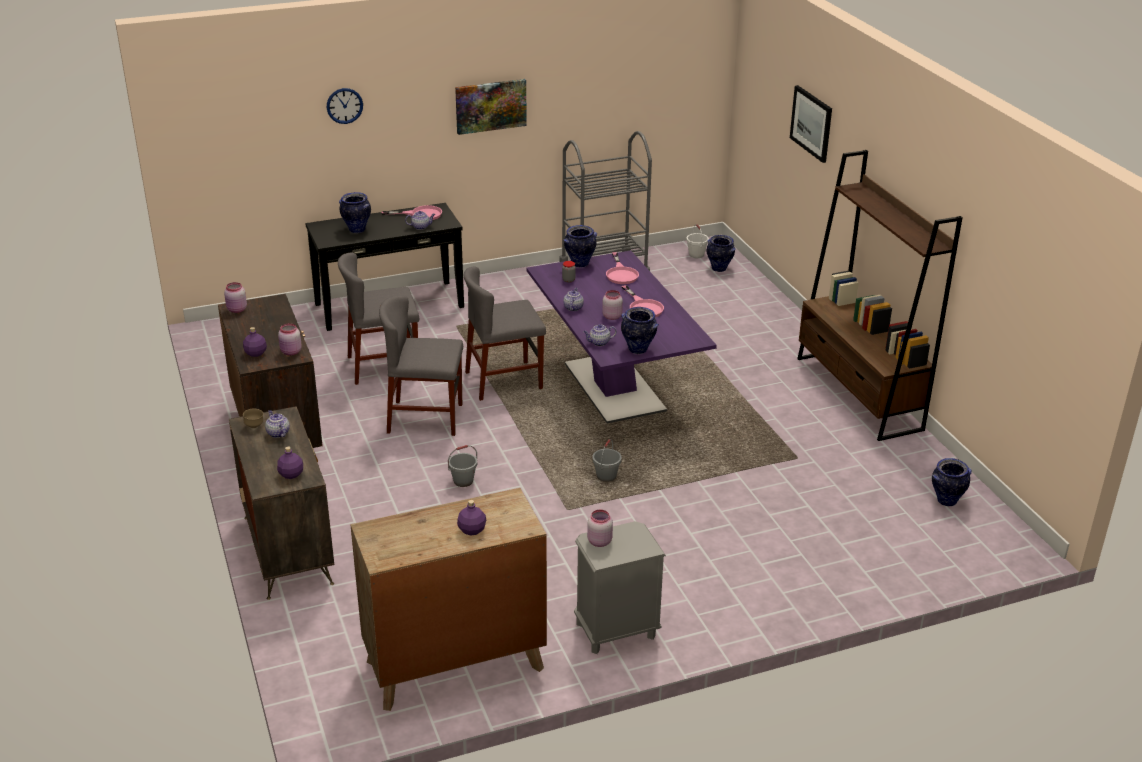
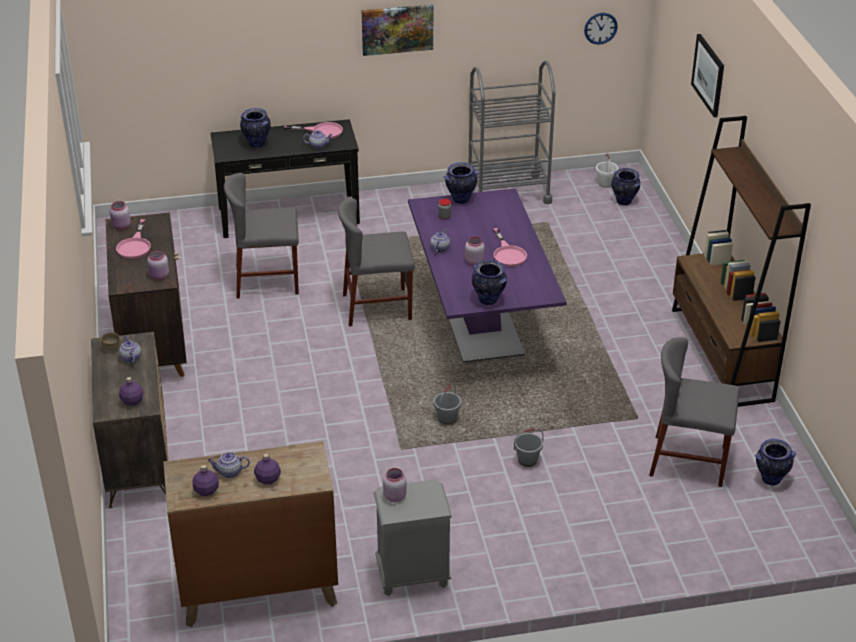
camera: 10 degrees right, 5 degrees up
purple bottle [243,327,267,357] -> purple bottle moved to [193,465,219,496]
wall clock [327,88,363,124] -> wall clock moved to [584,13,618,45]
grey chair [379,295,463,436] -> grey chair moved to [649,337,739,487]
grey bucket [448,445,477,487] -> grey bucket moved to [514,428,544,467]
teapot [583,324,617,346] -> teapot moved to [208,452,250,478]
pink frying pan [606,252,639,284] -> pink frying pan moved to [116,219,151,259]

